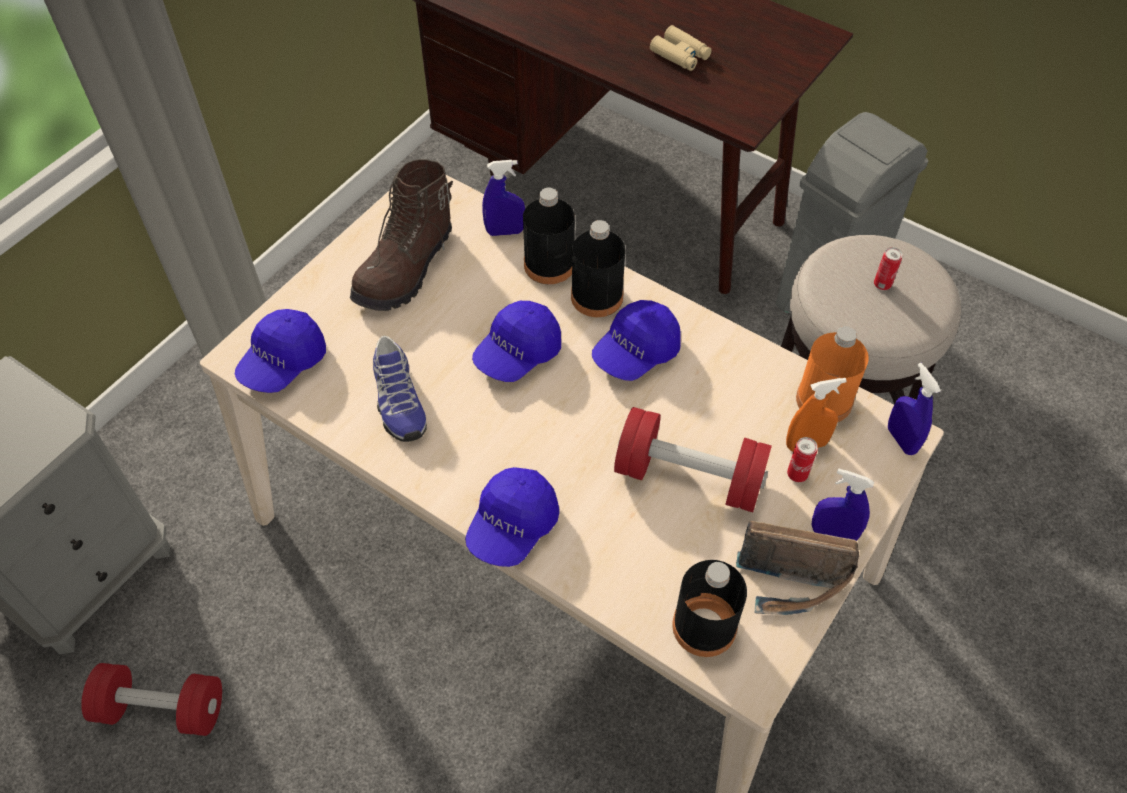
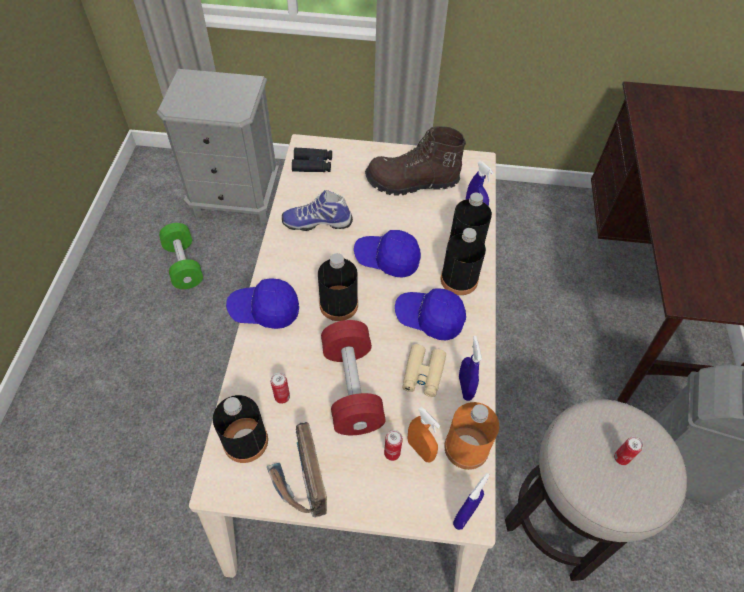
camera: 60 degrees right, 0 degrees up
red dumbbell [81,663,222,736] -> green dumbbell [159,223,203,289]
blue cap [235,309,326,393] -> black binoculars [292,147,332,172]
shoe [373,336,427,442] -> shoe turned 45 degrees clockwise [282,190,353,231]
beige binoculars [650,25,712,71] -> beige binoculars moved to [402,344,446,397]
blue spray bottle [812,468,874,541] -> blue spray bottle moved to [459,336,482,401]
none -> can [271,372,290,404]
none -> black bottle [318,253,358,321]

